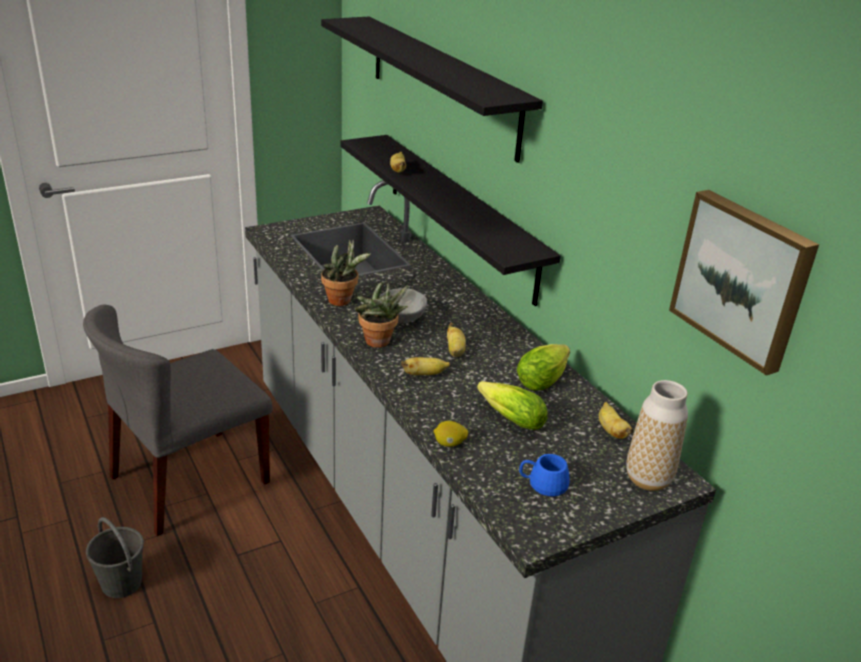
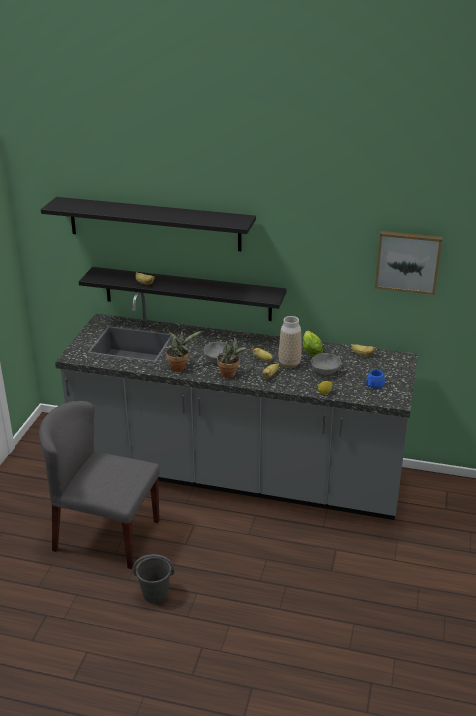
camera: 45 degrees left, 0 degrees up
grey chair [83,304,273,536] -> grey chair turned 105 degrees clockwise [39,401,160,569]
lettuce [477,381,548,430] -> grey bowl [311,353,341,375]
vase [626,380,688,491] -> vase moved to [279,316,302,368]

